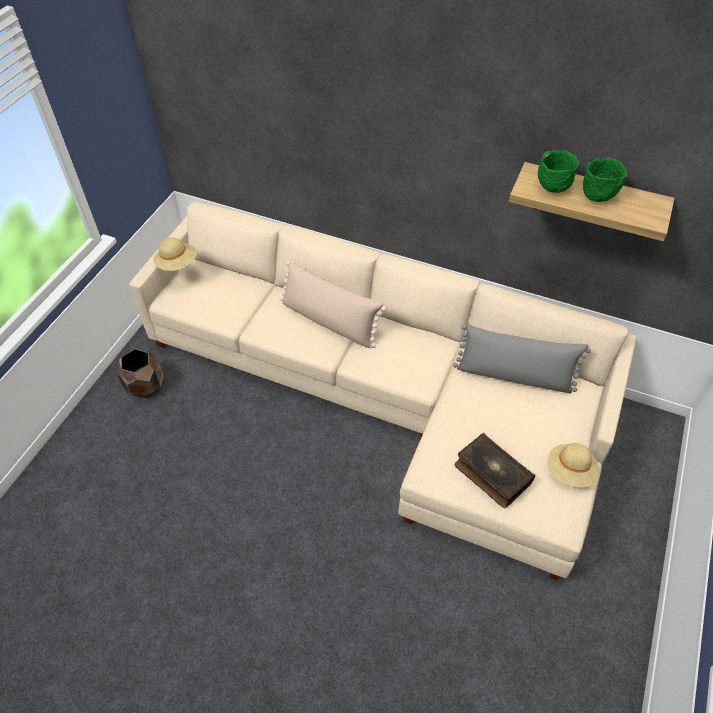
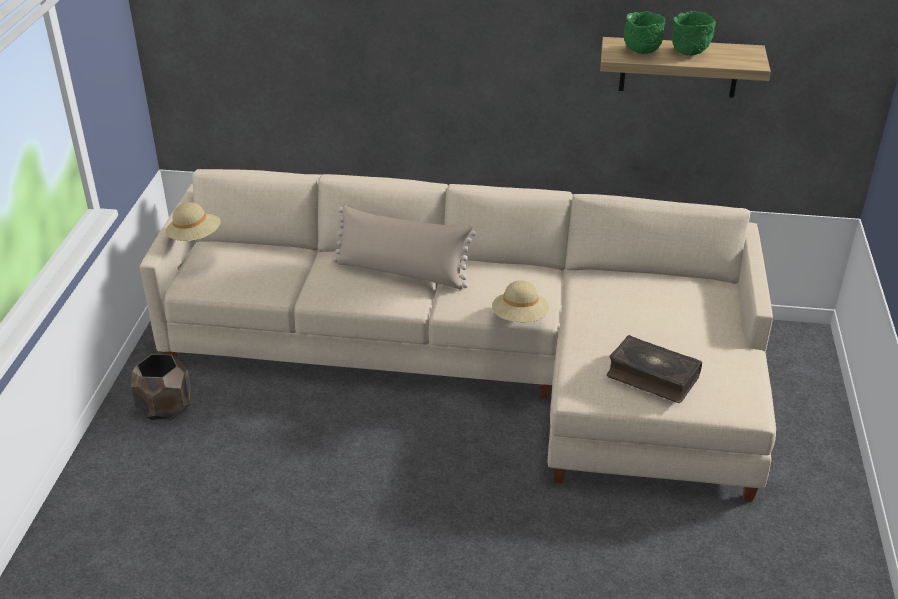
camera: 15 degrees left, 15 degrees down
grey pillow [453,324,591,393] -> none
beige hat [548,443,599,487] -> beige hat moved to [492,280,549,322]

